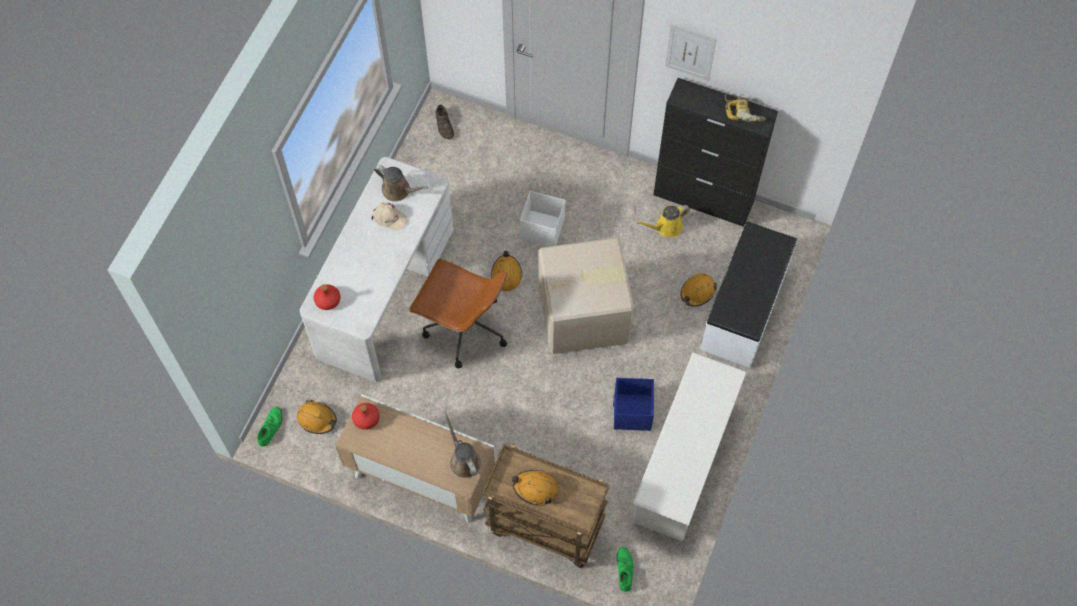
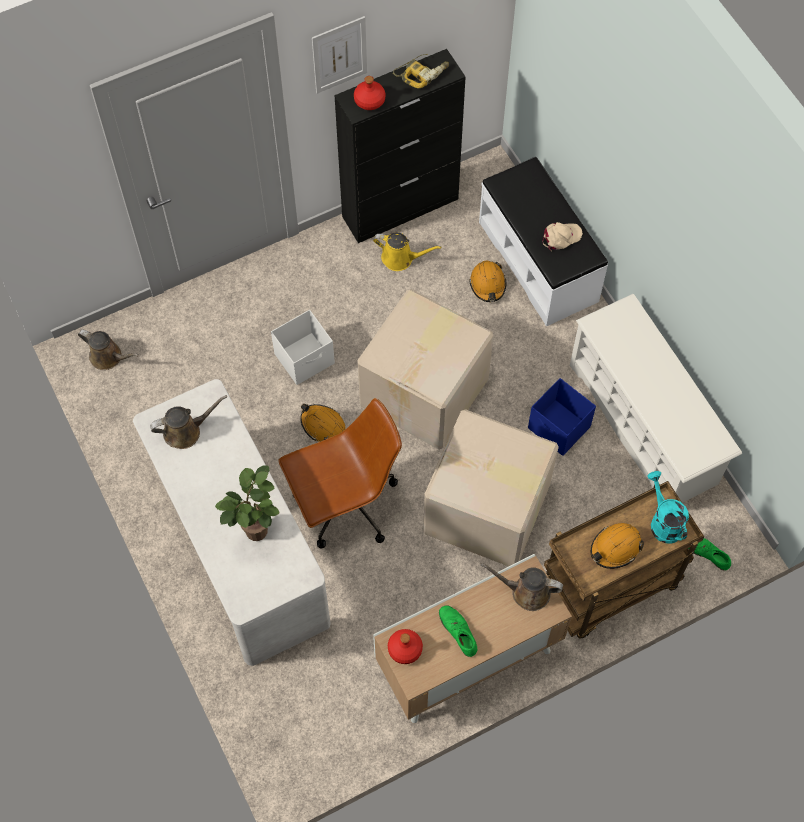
camera: 50 degrees left, 0 degrees up
green shoe [257,407,282,446] -> green shoe moved to [439,605,478,657]
orange hard hat [297,400,337,434] -> none
red bottle [313,284,340,310] -> red bottle moved to [354,76,385,110]
beige cap [371,202,408,230] -> beige cap moved to [543,222,583,252]
brown shoe [436,105,454,139] -> brown watering can [78,330,139,370]
yellow watering can [637,205,690,237] -> yellow watering can turned 90 degrees counterclockwise [373,232,441,271]
none -> potted plant [215,466,280,541]
none -> cardboard box [423,409,559,566]
none -> turquoise watering can [647,471,689,543]

